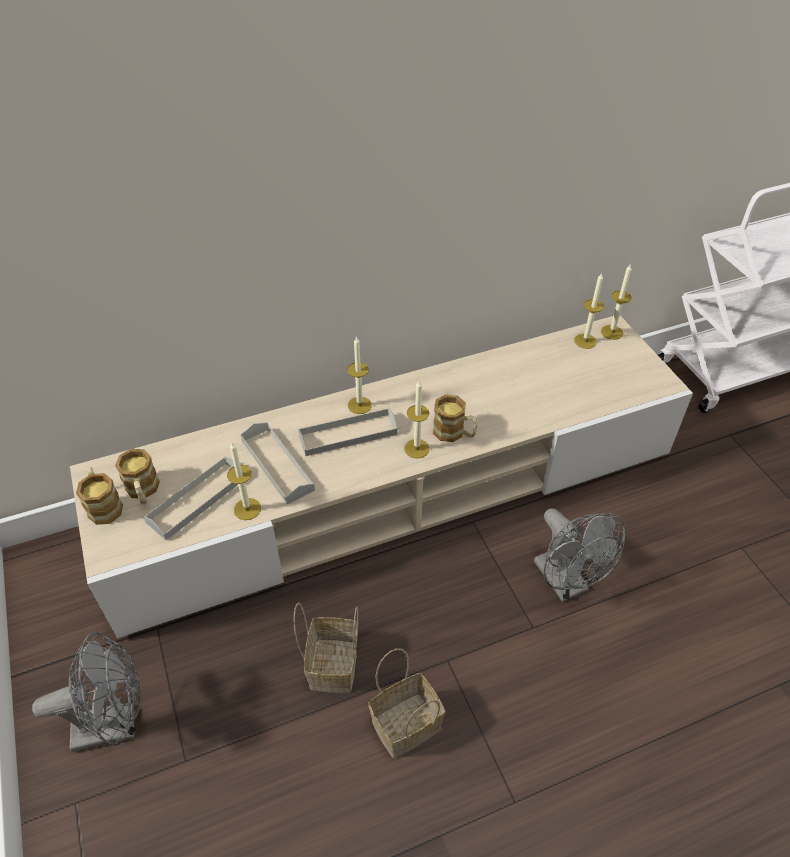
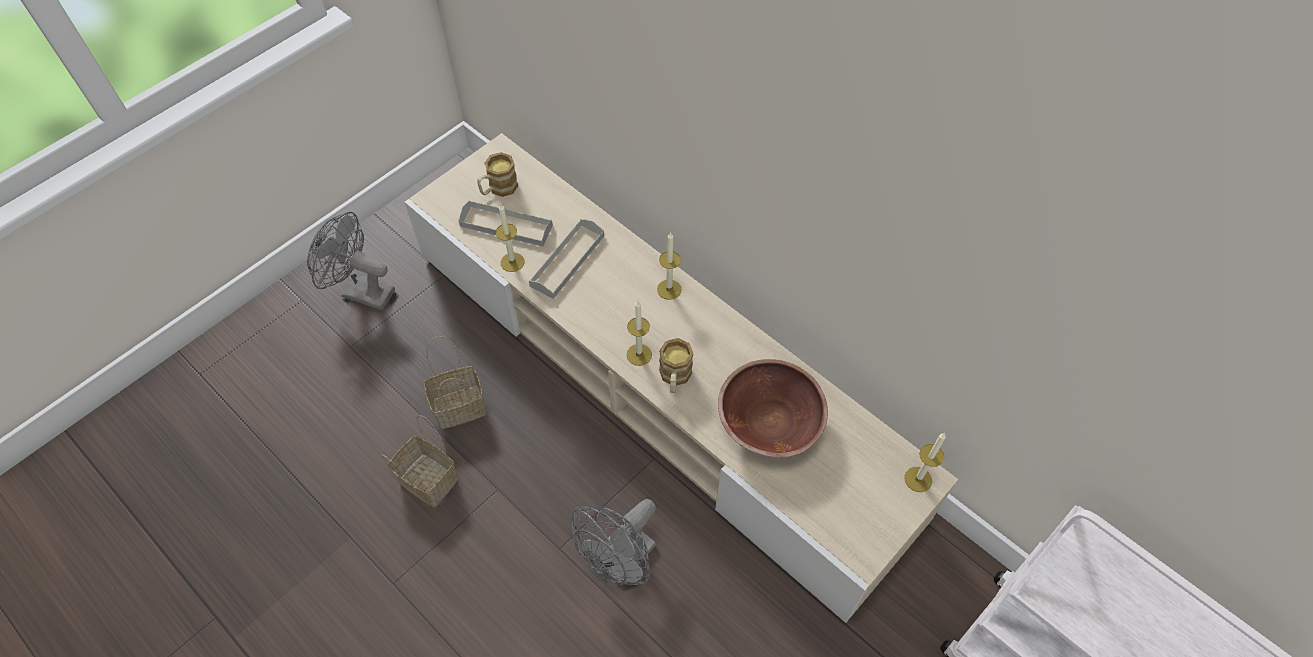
camera: 65 degrees right, 10 degrees up
grey fan [32,632,140,752] -> grey fan turned 150 degrees clockwise [307,212,395,310]
mug [76,467,123,525] -> none
grey tray [298,407,398,456] -> none
candle [574,273,604,349] -> none
none -> brown bowl [718,359,828,458]

